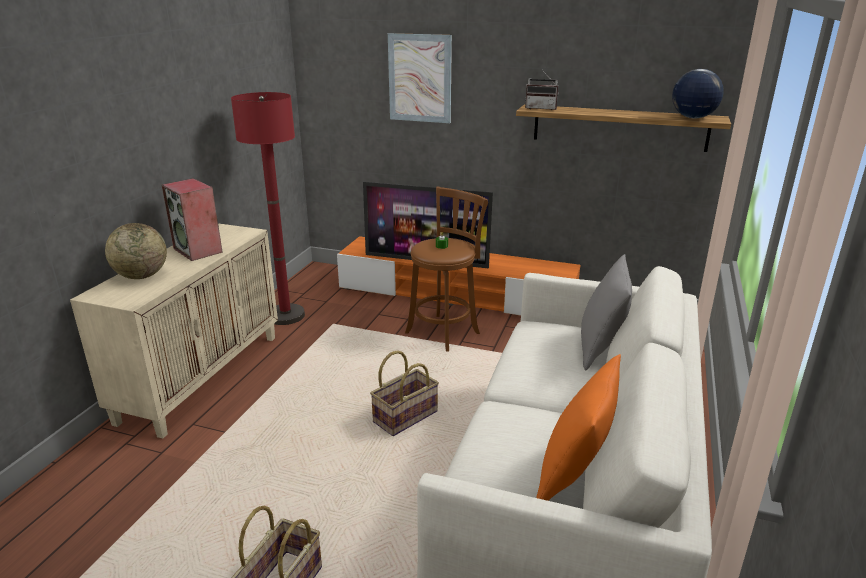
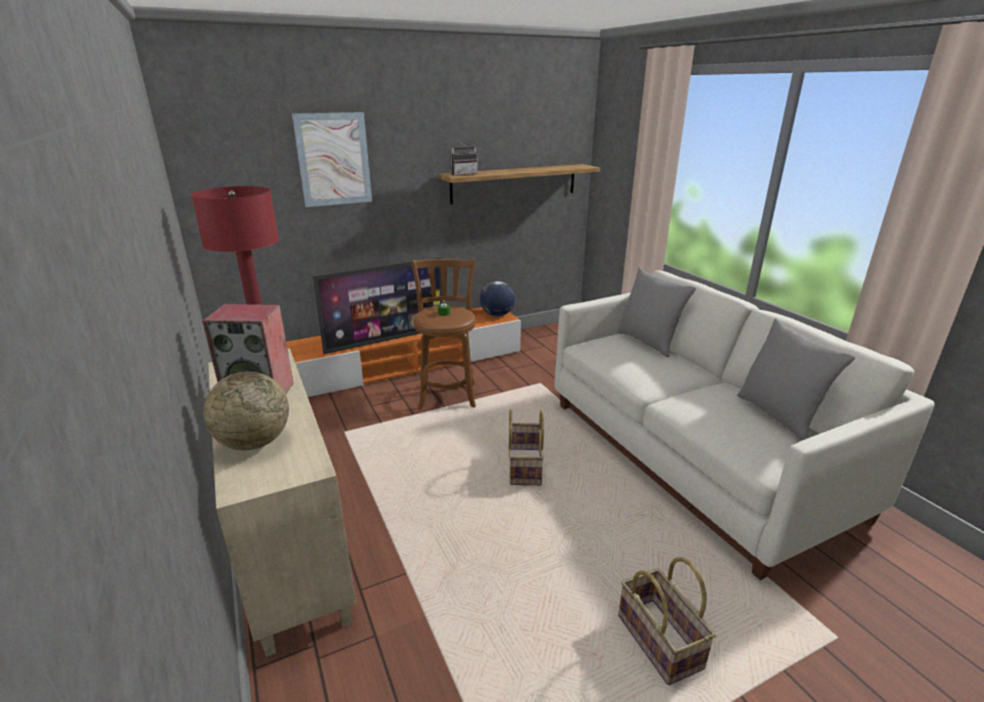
camera: 45 degrees left, 0 degrees up
orange pillow [536,354,621,501] -> grey pillow [737,318,855,441]
globe [672,69,724,119] -> globe moved to [480,281,515,317]

